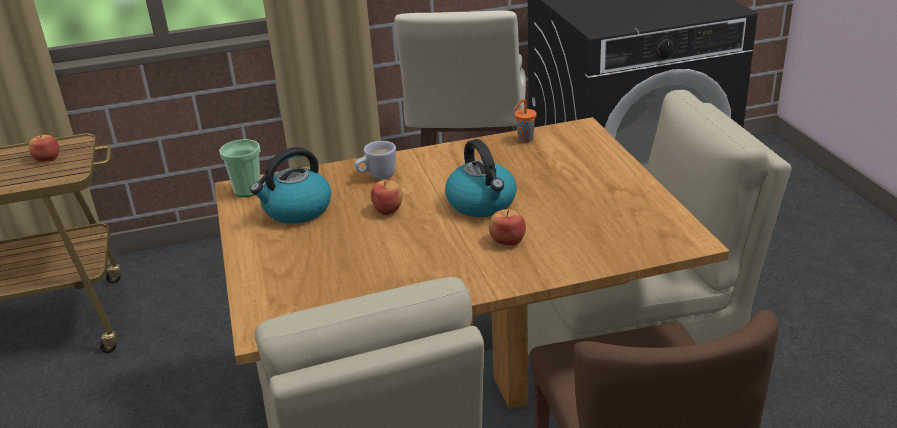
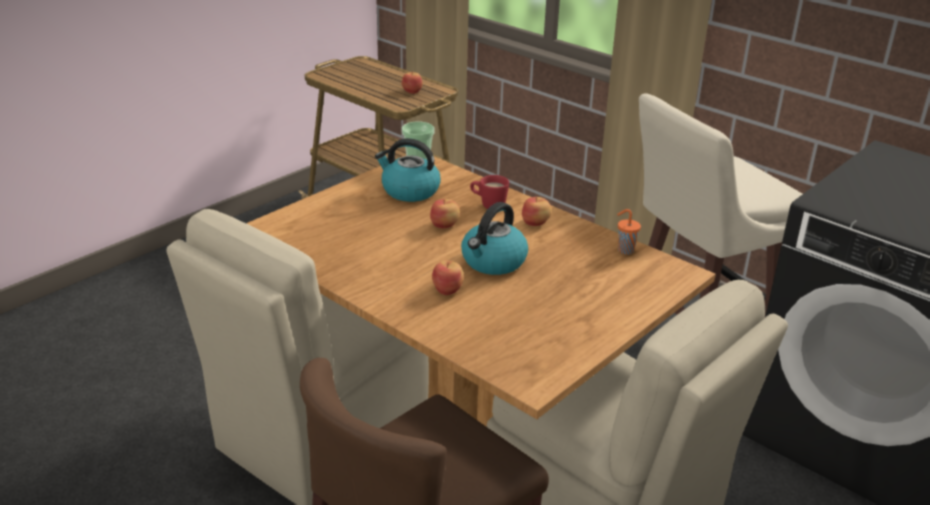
camera: 55 degrees right, 0 degrees up
white mug [355,141,396,180] -> red mug [470,175,509,209]
none -> apple [522,197,552,226]

